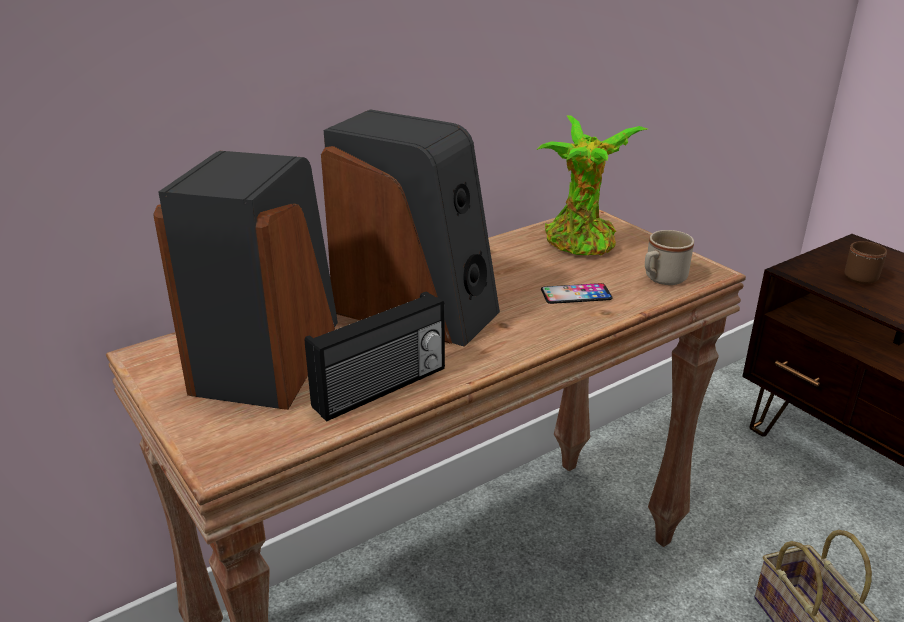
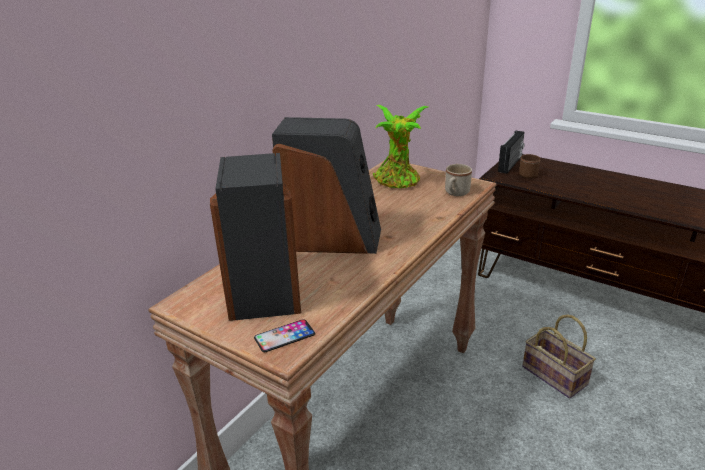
camera: 20 degrees left, 0 degrees up
radio [305,291,445,422] -> radio moved to [498,131,525,174]
phone [541,283,613,304] -> phone moved to [254,319,315,352]

